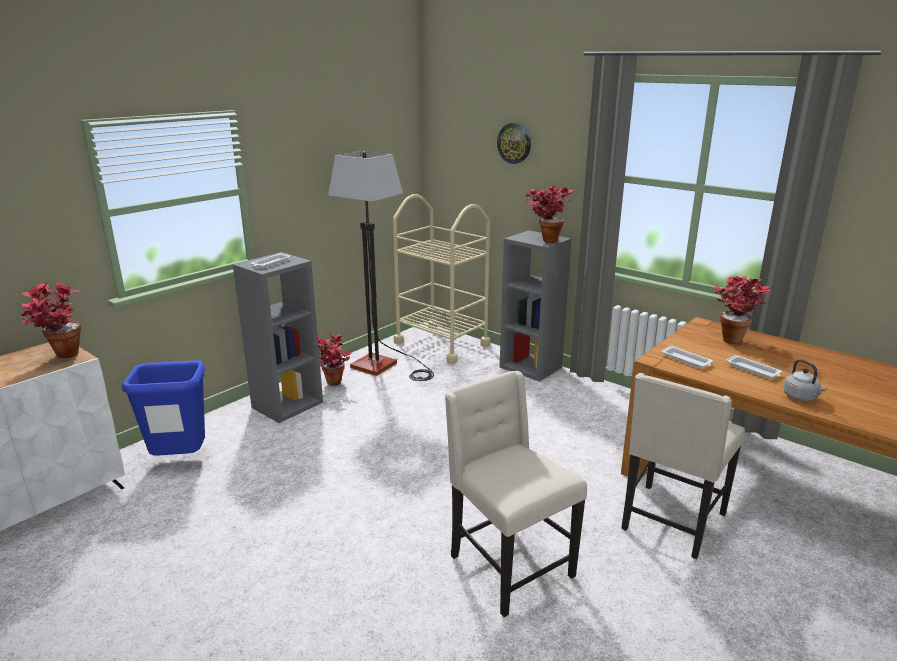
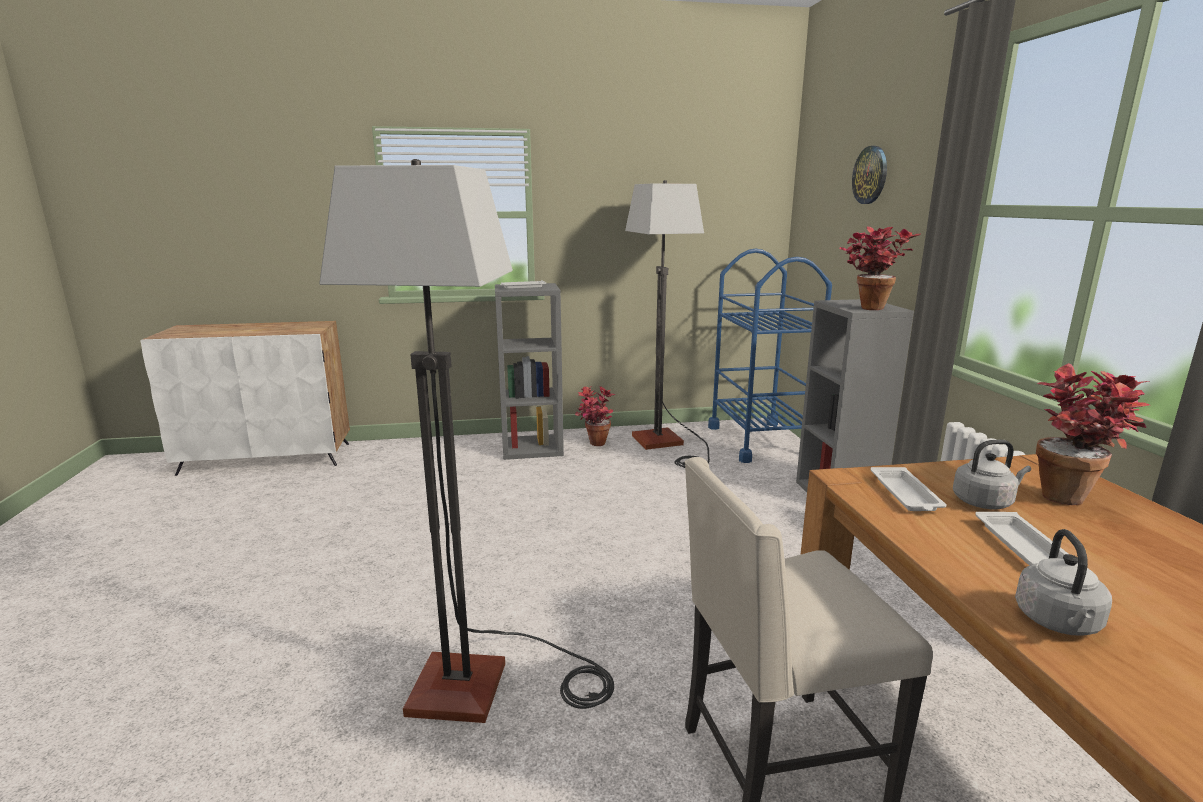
camera: 40 degrees right, 5 degrees down
potted plant [20,282,81,358] -> none
blue trash can [122,360,205,456] -> none
beige cart [393,194,490,364] -> blue cart [708,249,832,463]
beige chair [445,371,587,617] -> floor lamp [319,159,614,723]
none -> grey kettle [953,440,1031,509]

